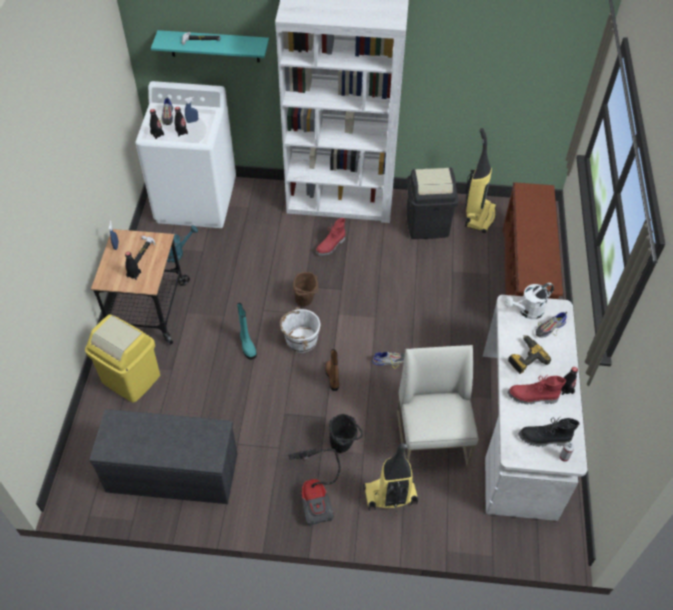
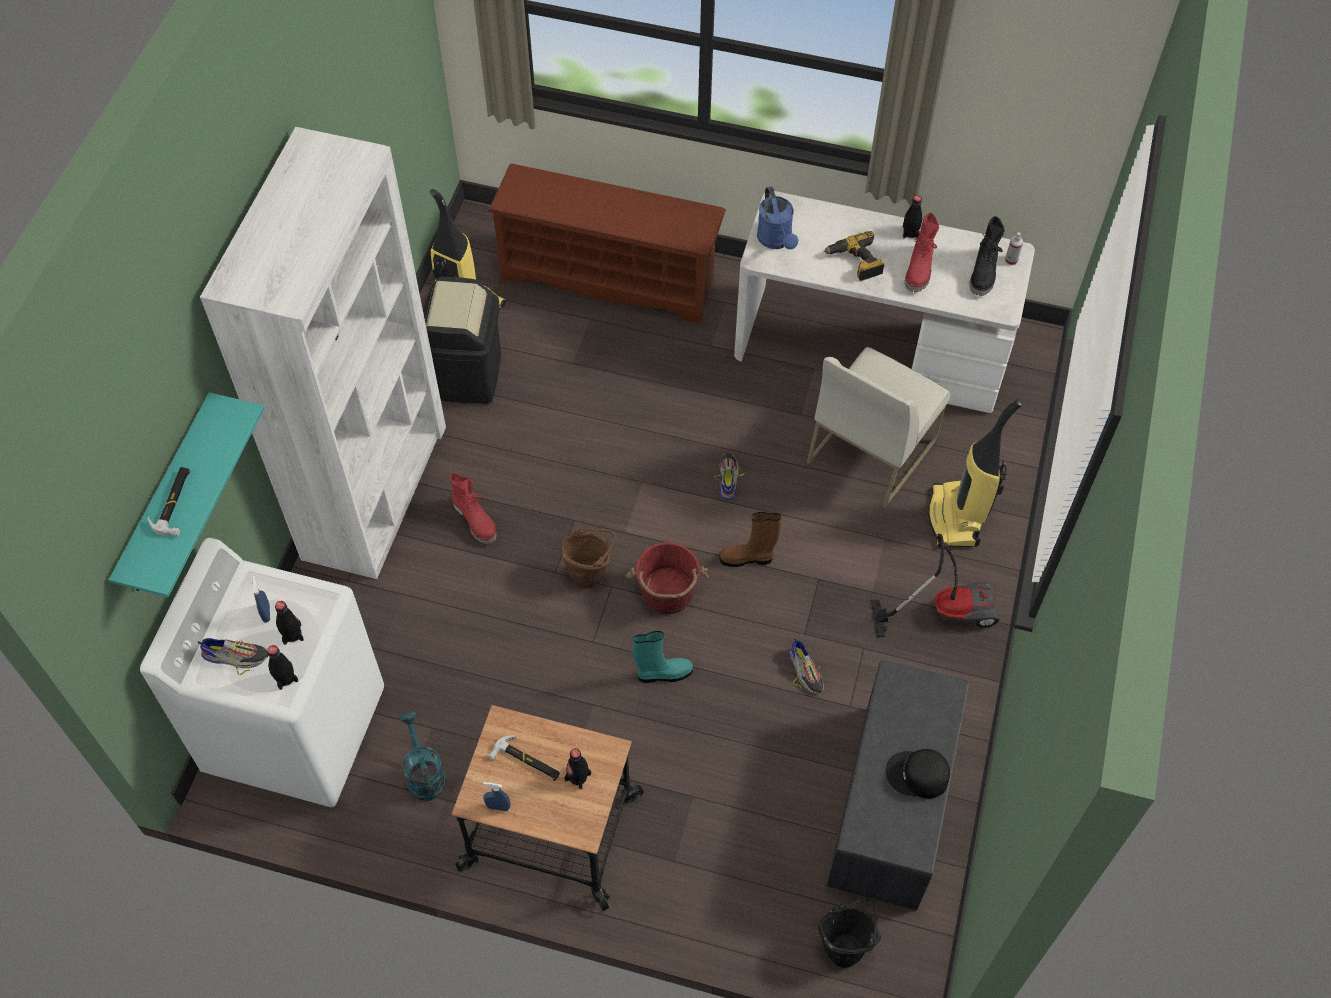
camera: 80 degrees left, 5 degrees up
yellow trash can [85,315,160,402] -> none
white bucket [280,307,320,353] -> red bucket [626,542,709,614]
black bucket [329,414,363,453] -> black bucket moved to [817,898,881,968]
white chair [397,345,478,467] -> white chair turned 60 degrees counterclockwise [807,347,950,508]
white watering can [504,283,554,319] -> blue watering can [757,186,798,250]
shoe [535,312,567,338] -> shoe moved to [789,638,824,693]
none -> black cap [886,749,950,799]

